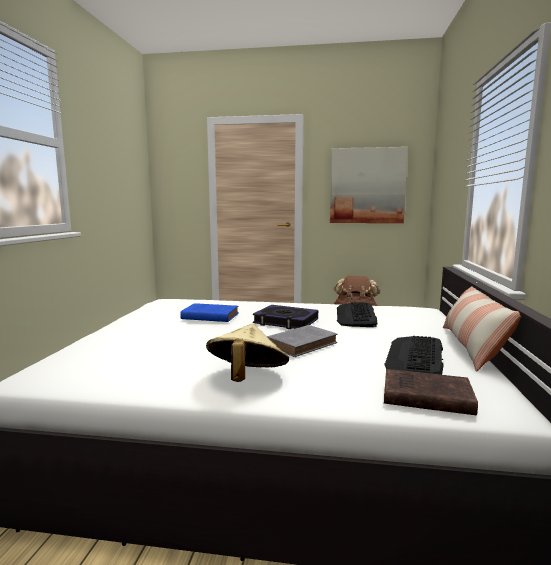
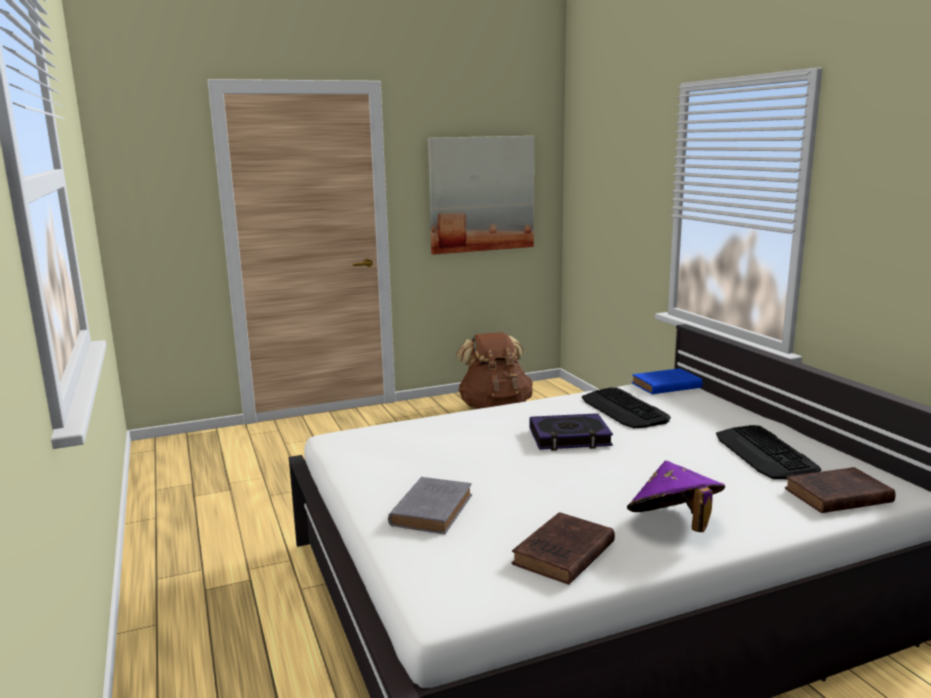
camera: 30 degrees left, 5 degrees up
blue book [180,303,239,322] -> blue book moved to [632,368,703,394]
beige hat [206,324,289,382] -> purple hat [627,461,725,532]
grey book [267,325,337,357] -> grey book moved to [388,477,472,534]
pillow [443,282,522,372] -> none
none -> brown book [512,512,615,585]

